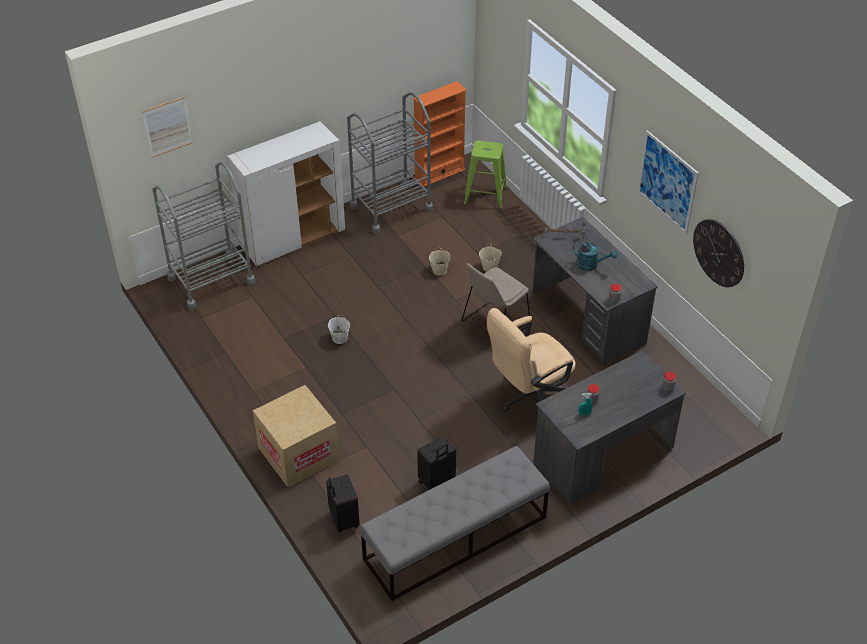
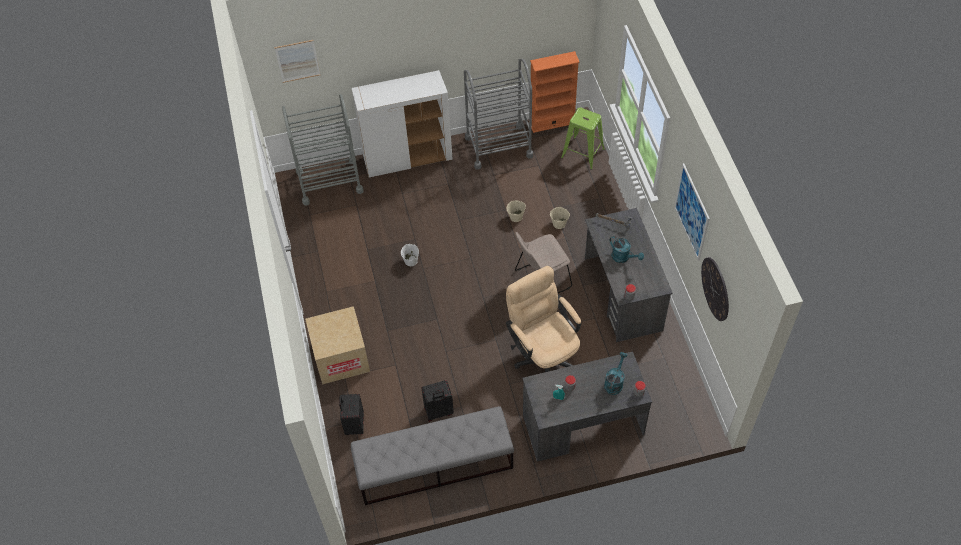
camera: 20 degrees right, 10 degrees up
beige office chair [487,308,576,411] -> beige office chair turned 75 degrees clockwise [506,266,581,372]
none -> turquoise watering can [604,352,628,395]

